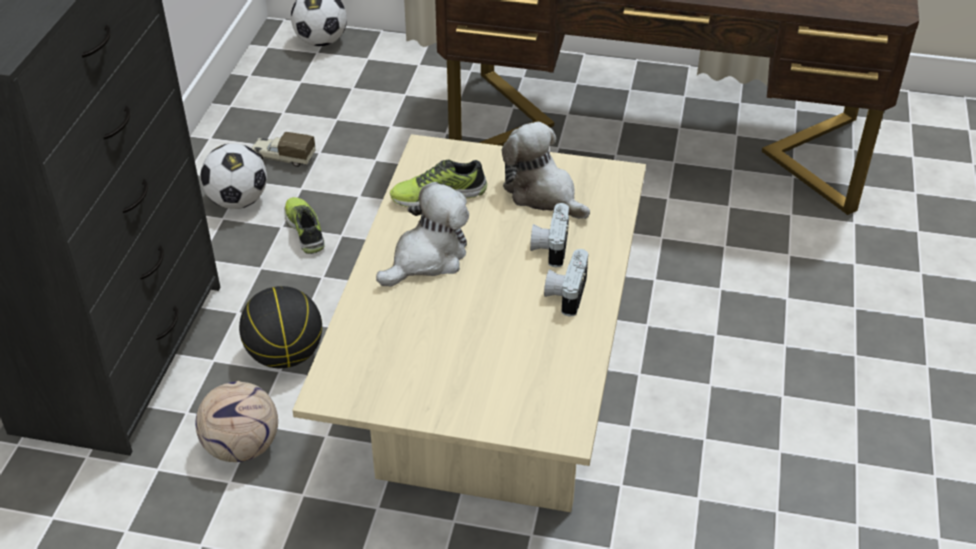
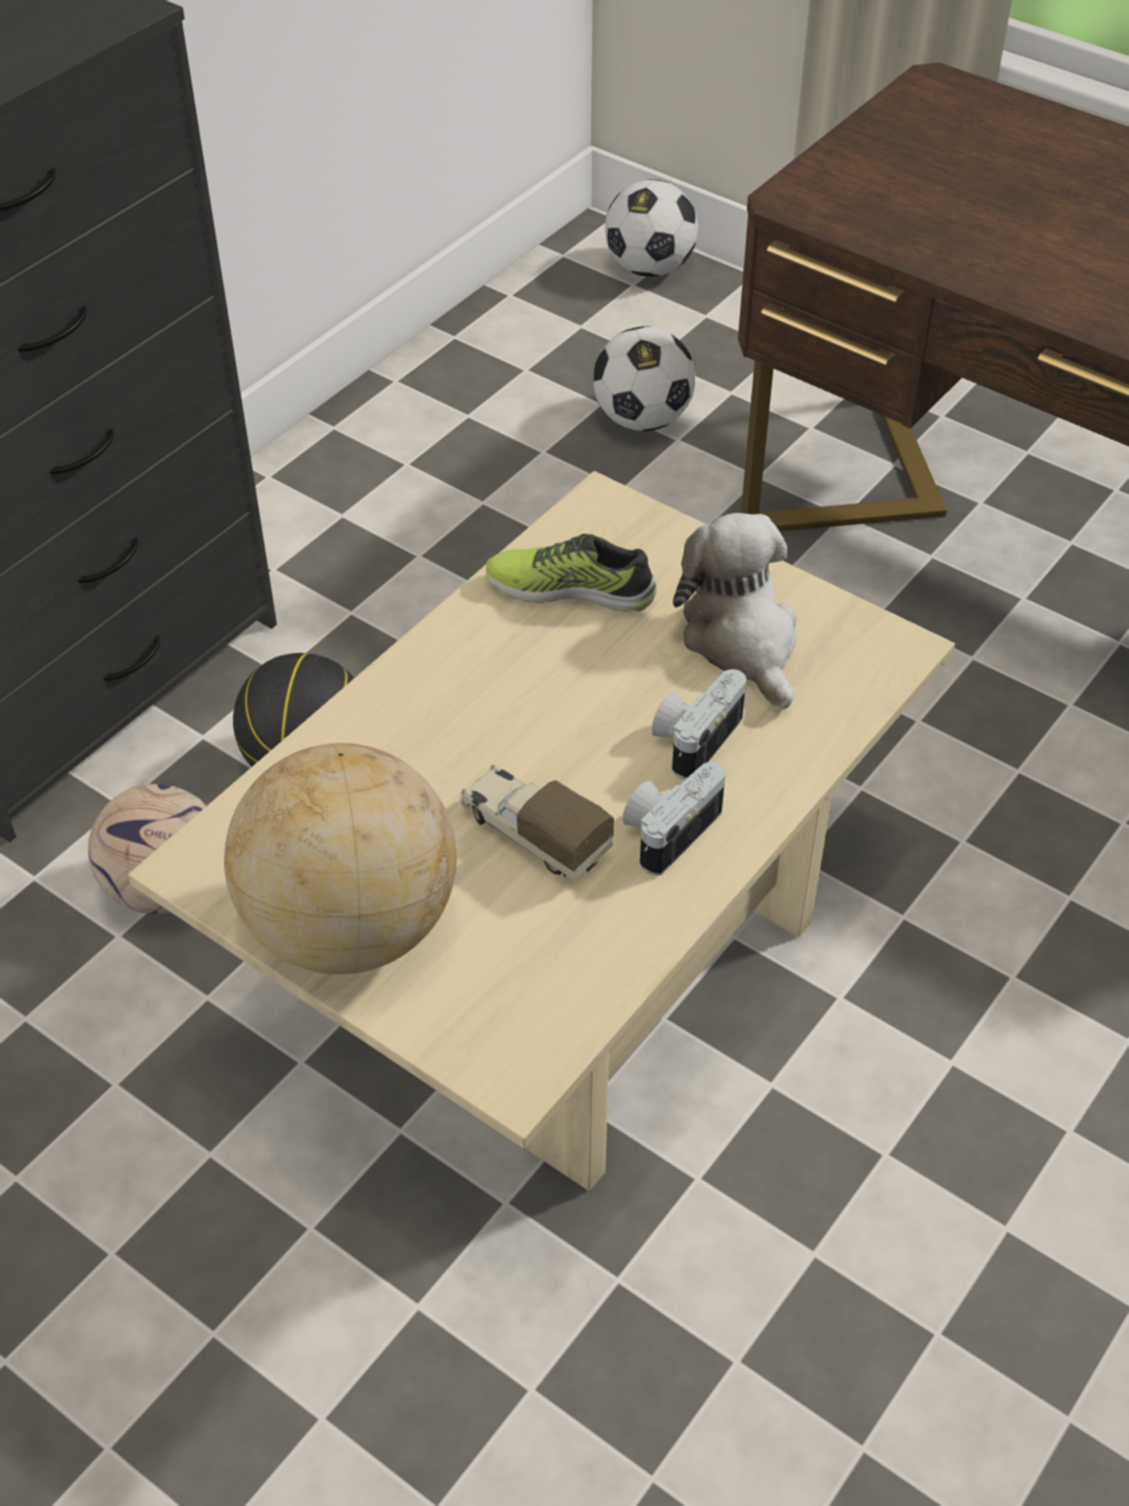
camera: 25 degrees right, 5 degrees up
football [200,143,267,209] -> football moved to [593,326,695,431]
toy truck [251,132,316,167] -> toy truck moved to [461,765,614,881]
shoe [284,197,325,254] -> none
plush toy [376,182,469,286] -> none
none -> globe [224,743,457,974]

